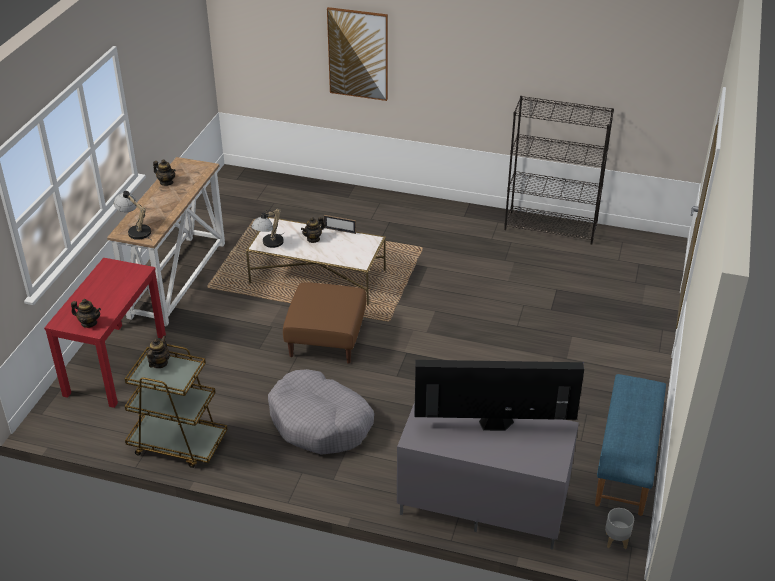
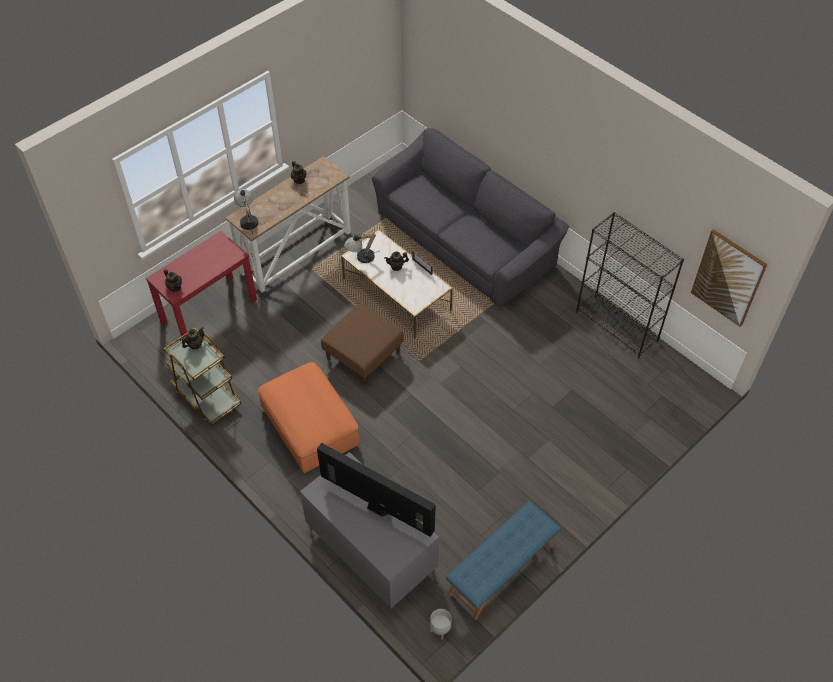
camera: 30 degrees right, 15 degrees up
grey dog bed [268,369,374,455] -> orange ottoman [258,362,360,473]
picture [327,7,388,101] -> picture moved to [691,229,767,327]
none -> grey sofa [372,128,569,307]

